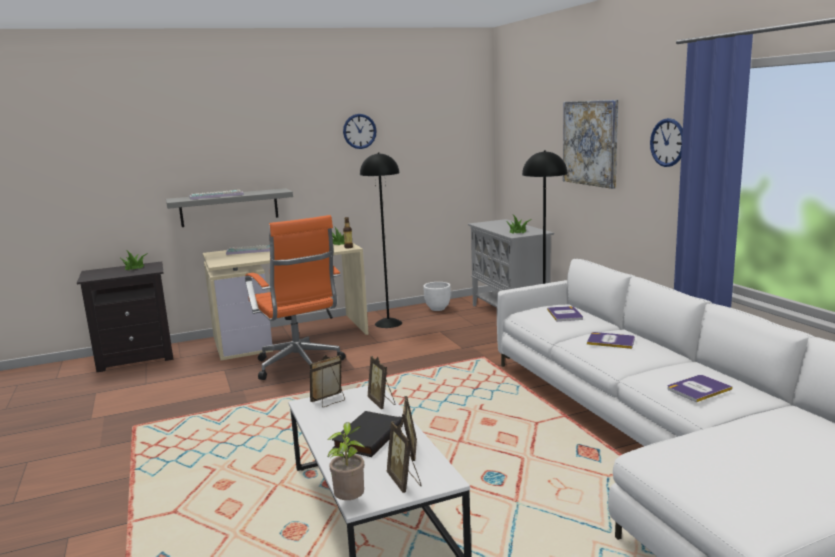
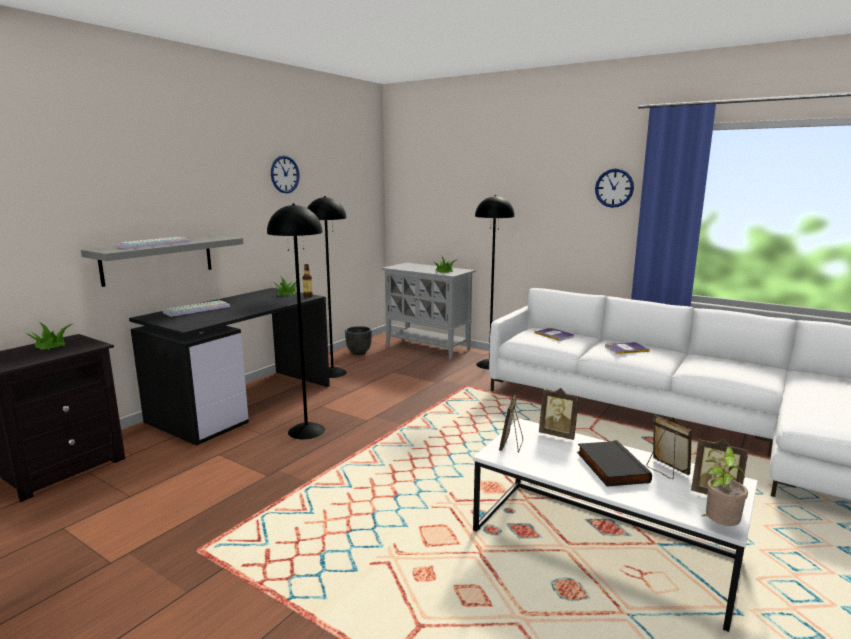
camera: 35 degrees left, 0 degrees up
beige desk [203,242,369,360] -> black desk [129,288,330,446]
orange office chair [245,215,346,380] -> black floor lamp [267,203,325,439]
white planter [423,282,451,311] -> black planter [345,326,372,355]
picture [563,100,618,189] -> none
book [668,375,733,402] -> none

